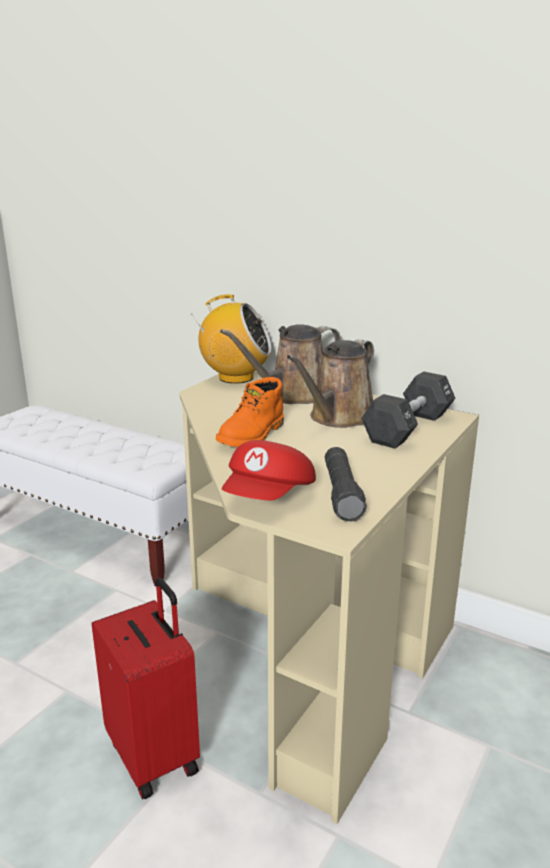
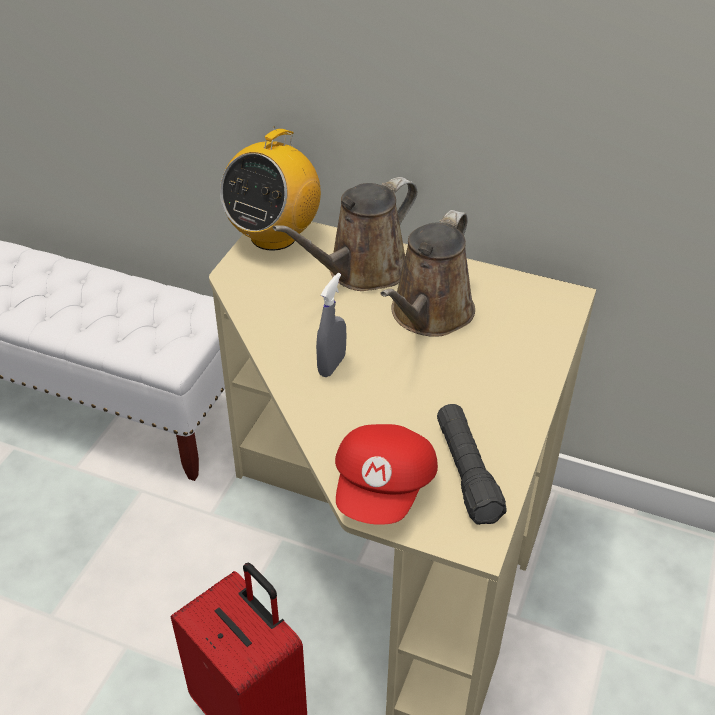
camera: 10 degrees left, 20 degrees up
radio [192,294,272,384] -> radio turned 120 degrees clockwise [220,126,321,251]
orange boot [216,377,284,447] -> grey spray bottle [316,273,346,377]
black dumbbell [361,371,456,449] -> none

